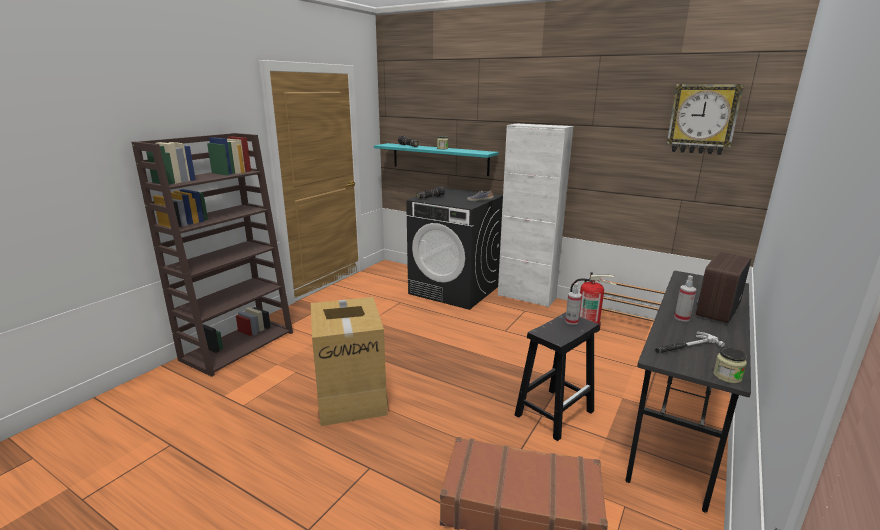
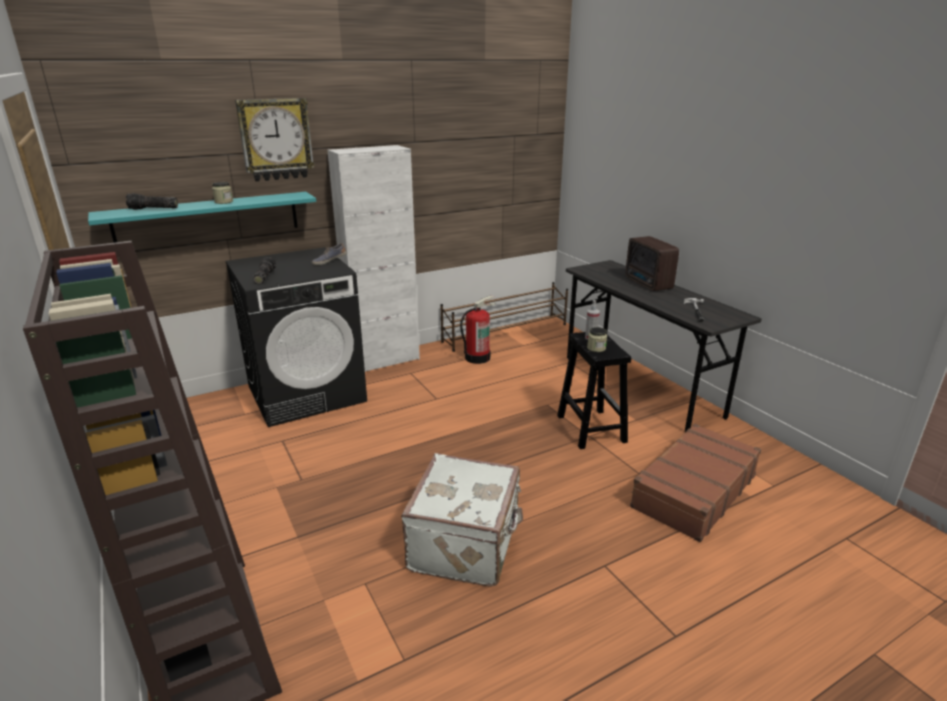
camera: 60 degrees left, 5 degrees up
cardboard box [311,297,389,426] -> white suitcase [401,453,523,587]
wall clock [667,84,744,155] -> wall clock moved to [235,98,314,182]
spray bottle [674,276,696,321] -> none
jar [713,347,747,383] -> jar moved to [587,327,607,352]

